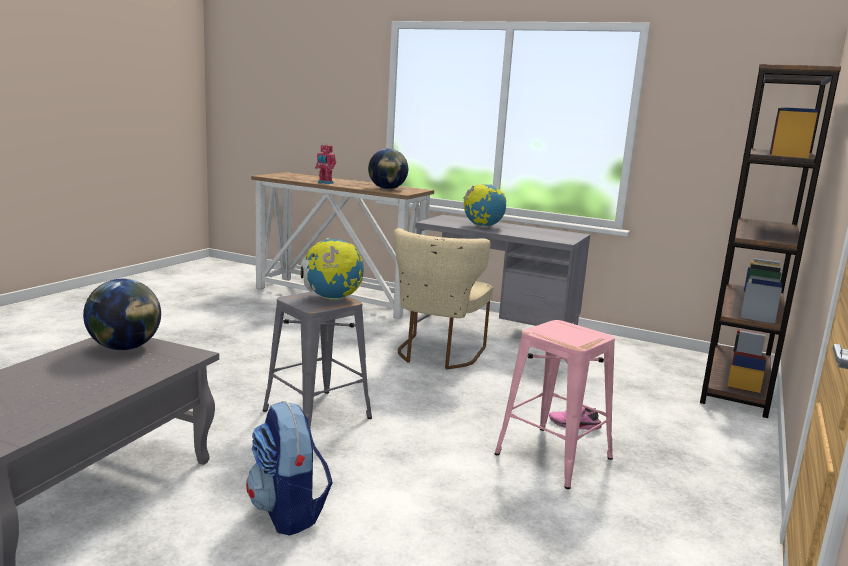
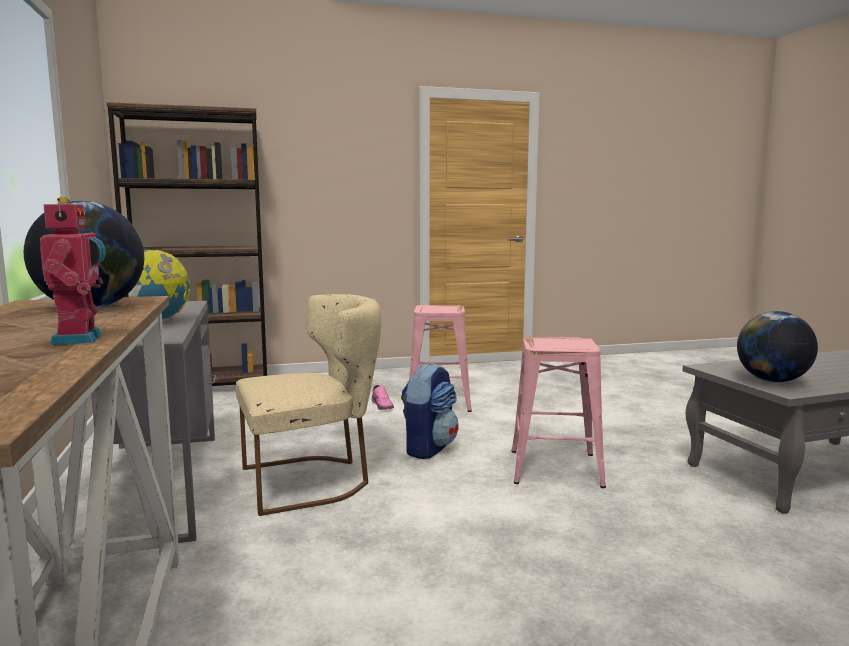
camera: 130 degrees left, 5 degrees down
backpack [246,401,333,536] -> backpack moved to [401,363,459,459]
grey stool [263,291,372,428] -> pink stool [511,337,606,488]
globe [301,238,364,300] -> none

